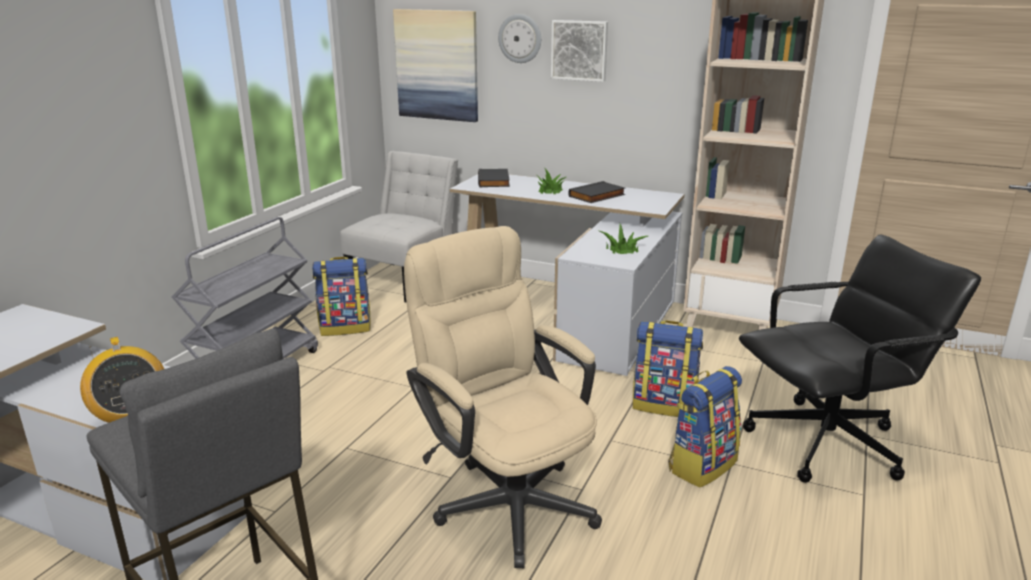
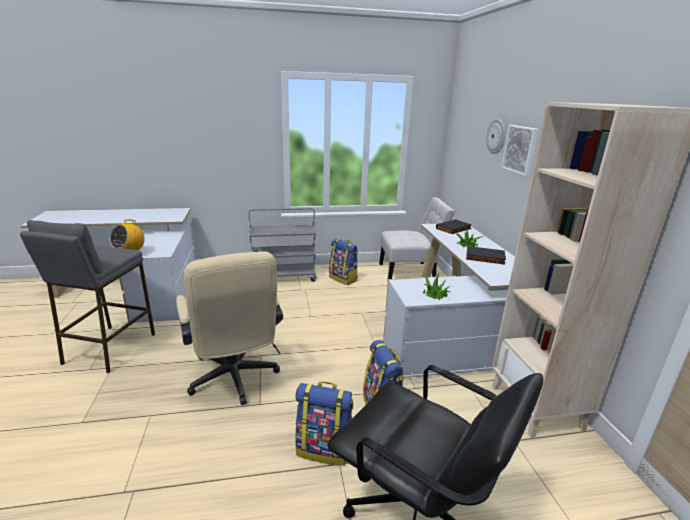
camera: 55 degrees right, 0 degrees up
picture [393,9,478,122] -> none
beige office chair [404,226,602,568] -> beige office chair turned 135 degrees clockwise [176,251,283,405]

